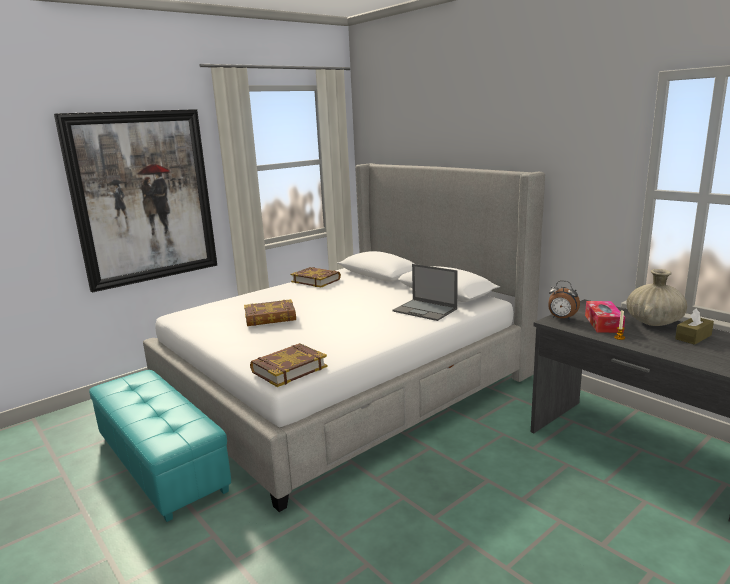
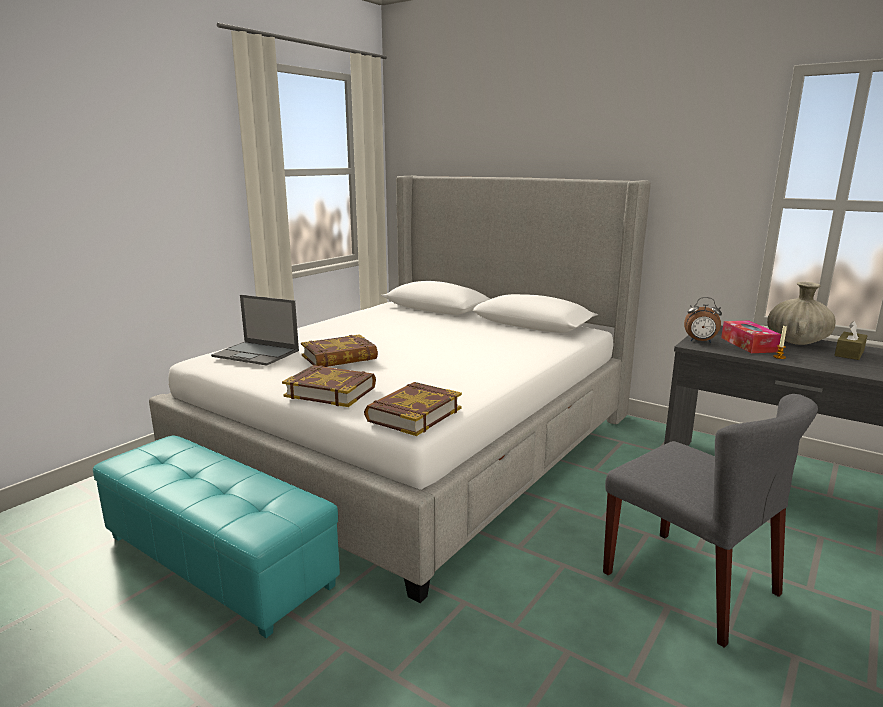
camera: 15 degrees left, 0 degrees up
picture [54,109,217,292] -> none
book [290,267,341,288] -> book moved to [282,365,376,407]
laptop [392,264,458,321] -> laptop moved to [211,295,299,366]
none -> grey chair [603,394,818,648]

